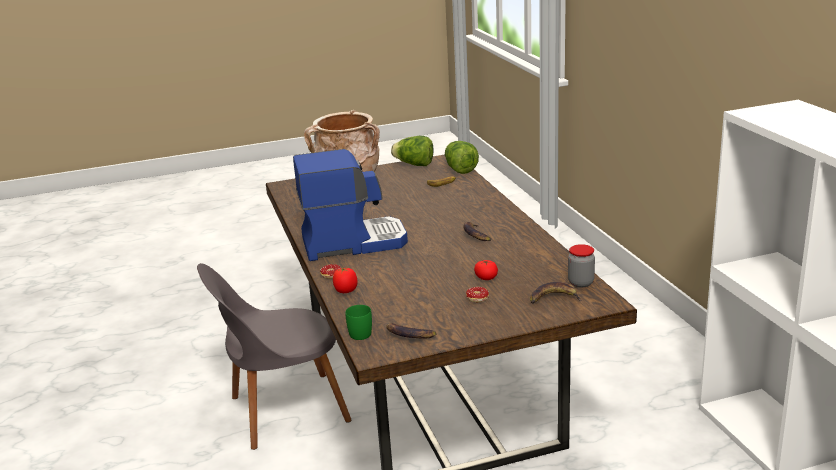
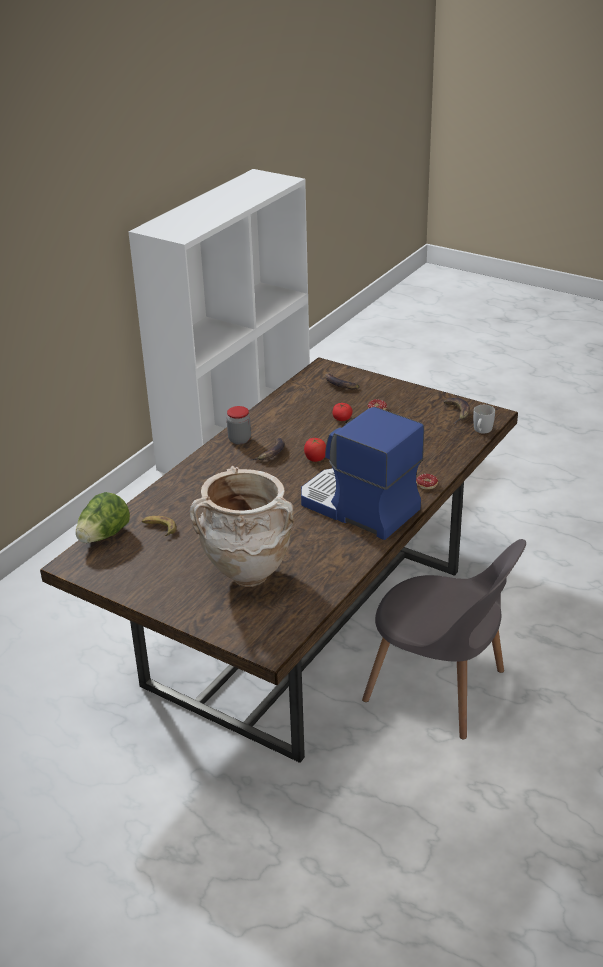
camera: 130 degrees left, 10 degrees up
tomato [333,267,358,293] -> tomato moved to [304,438,326,462]
green mug [345,305,372,340] -> white mug [473,405,495,434]
lettuce [391,136,433,166] -> none
jar [568,244,595,287] -> jar moved to [227,406,251,444]

